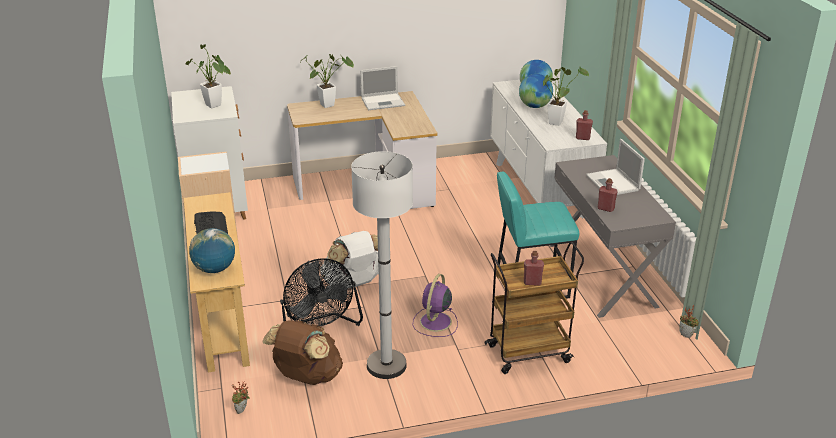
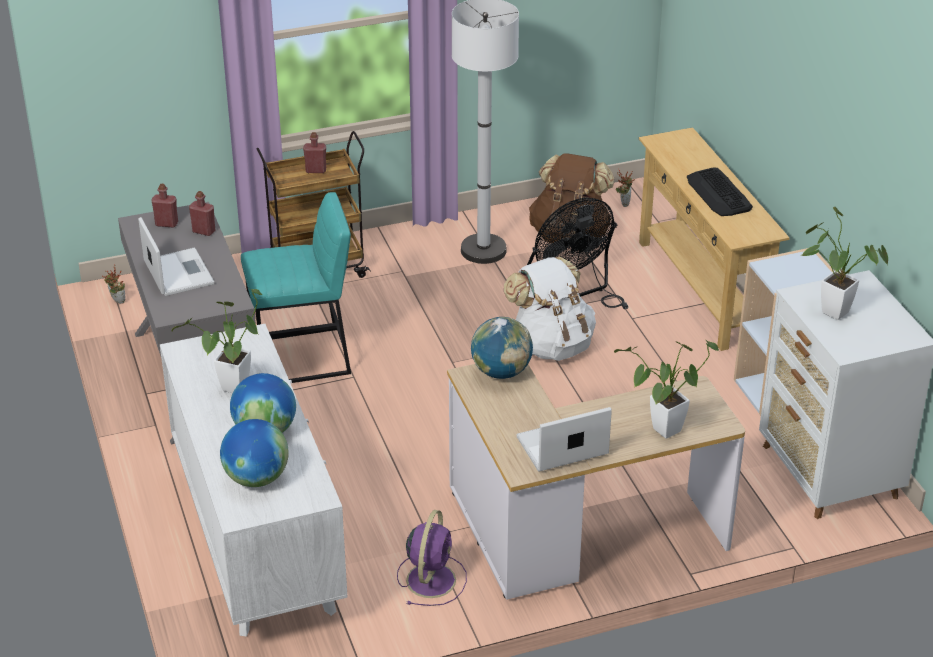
camera: 175 degrees right, 5 degrees up
globe [189,228,235,273] -> globe moved to [471,317,533,379]
purple fan [413,274,458,337] -> purple fan moved to [397,510,467,606]
red bottle [576,110,593,140] -> red bottle moved to [151,184,178,228]

